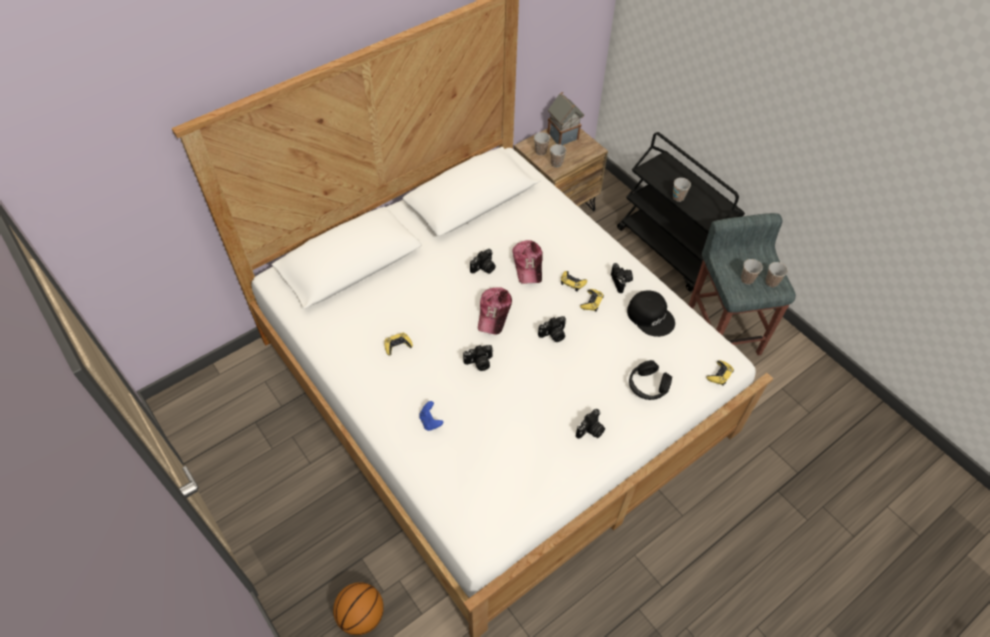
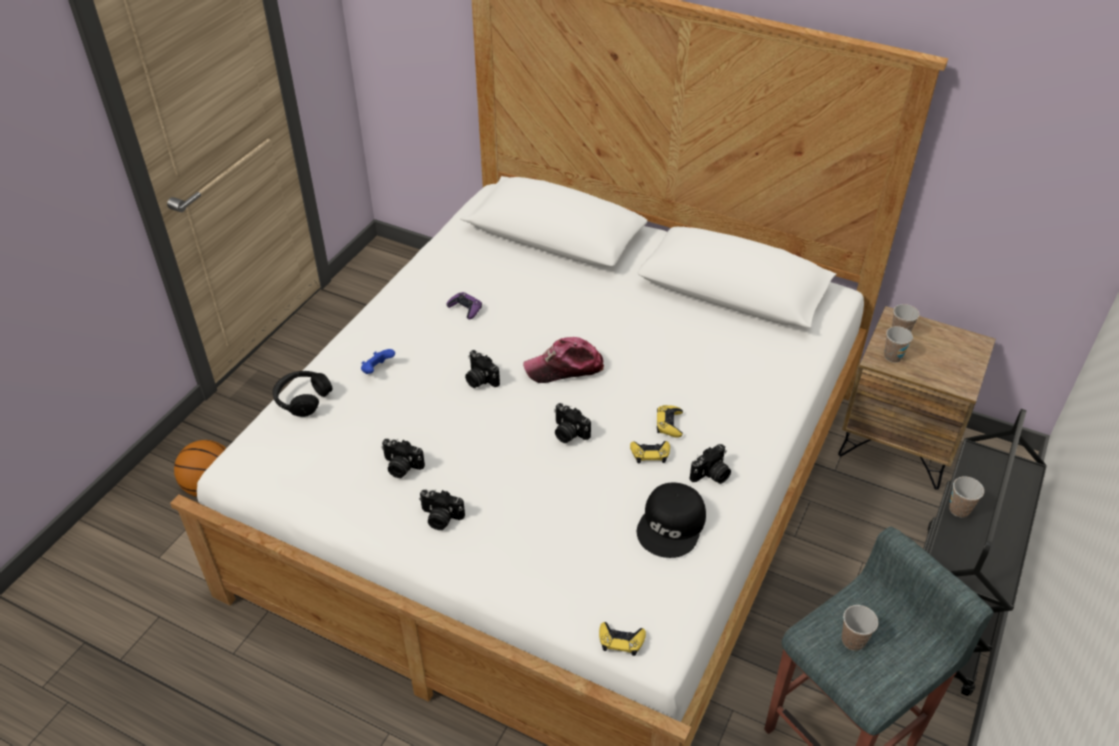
camera: 65 degrees right, 10 degrees down
yellow game controller [384,333,413,356] -> purple game controller [447,292,482,319]
camera [470,249,496,274] -> camera moved to [381,439,425,478]
cap [512,240,543,284] -> none
toy house [547,92,584,145] -> none
black headphones [629,360,672,400] -> black headphones moved to [272,371,333,417]
cup [766,262,788,287] -> none

